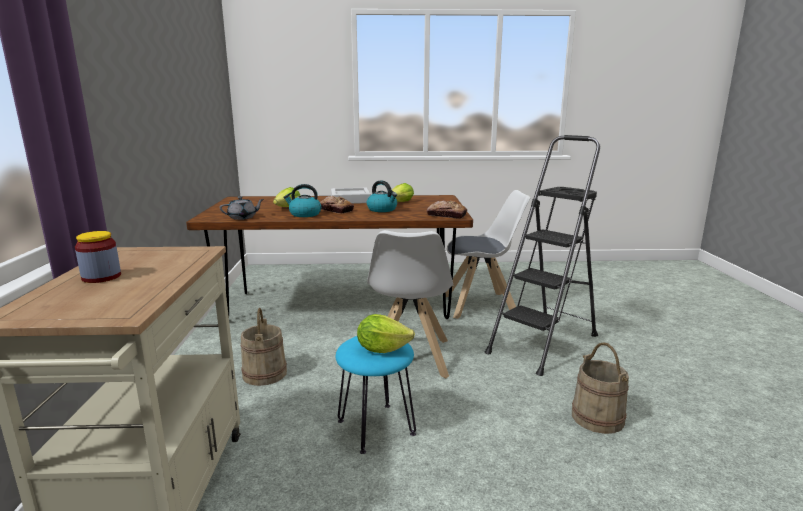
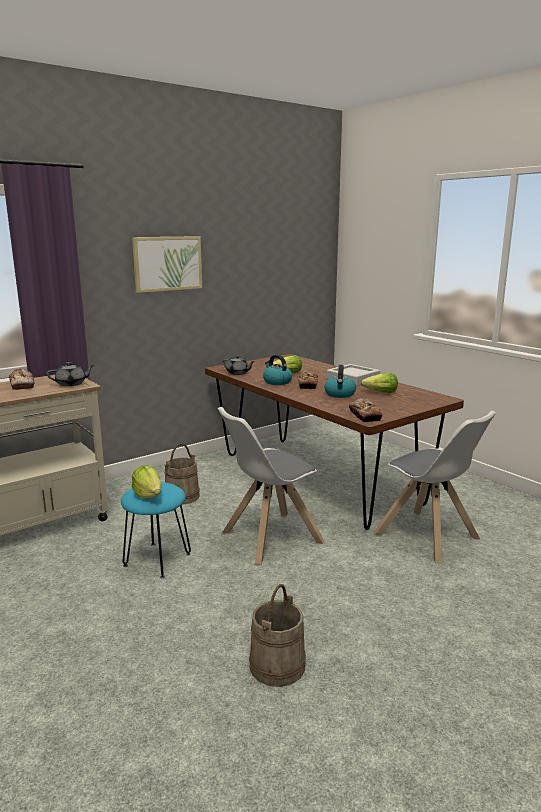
camera: 55 degrees right, 0 degrees up
jar [75,231,121,283] -> bread [9,368,35,390]
step ladder [484,135,600,376] -> none
none -> grey teapot [47,362,94,386]
none -> picture [132,236,202,293]

